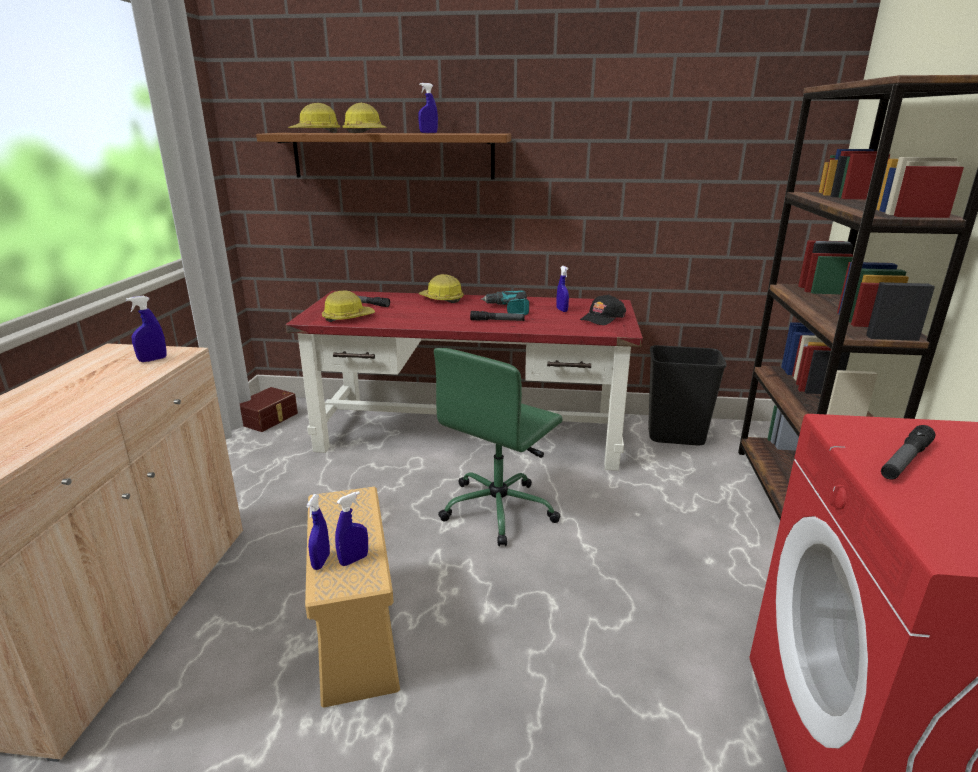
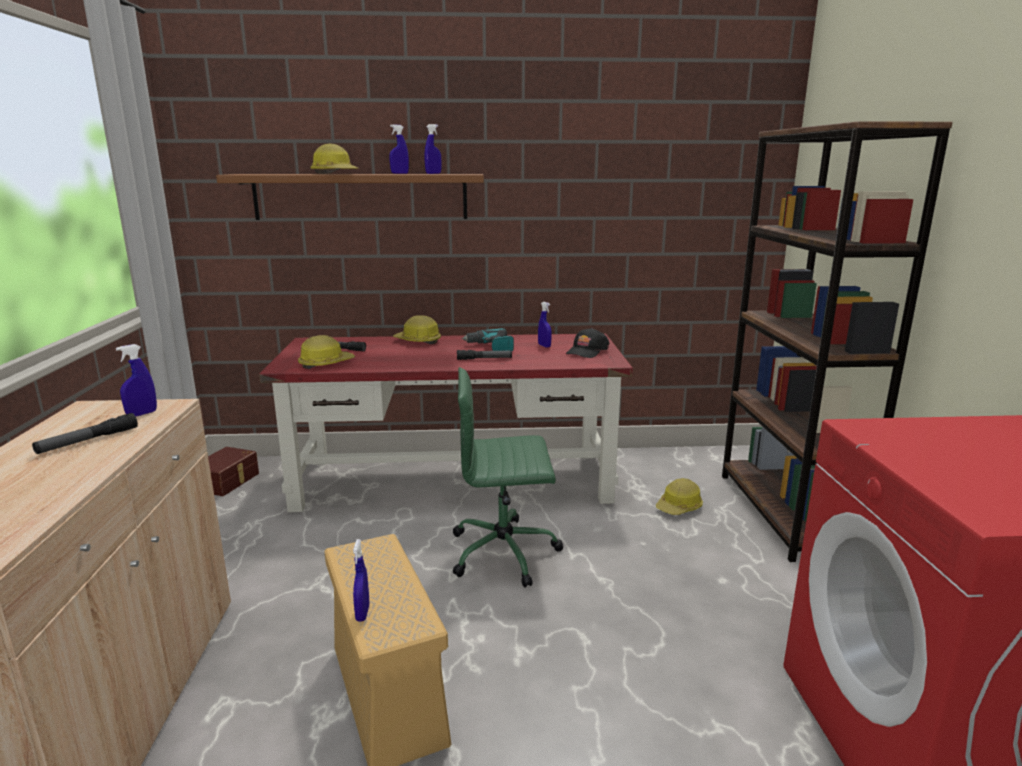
camera: 10 degrees left, 5 degrees down
hard hat [288,103,340,133] -> hard hat moved to [656,478,703,515]
blue spray bottle [335,491,368,566] -> blue spray bottle moved to [424,124,441,174]
green office chair [434,348,563,546] -> green office chair turned 60 degrees clockwise [453,367,563,588]
black trash can [648,345,727,445] -> none
flashlight [881,425,935,480] -> flashlight moved to [32,413,138,454]

